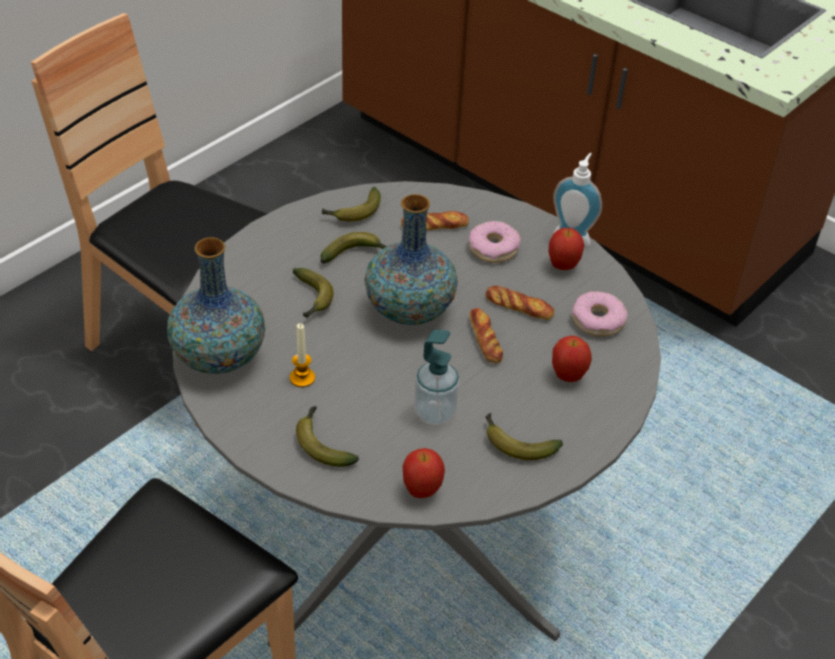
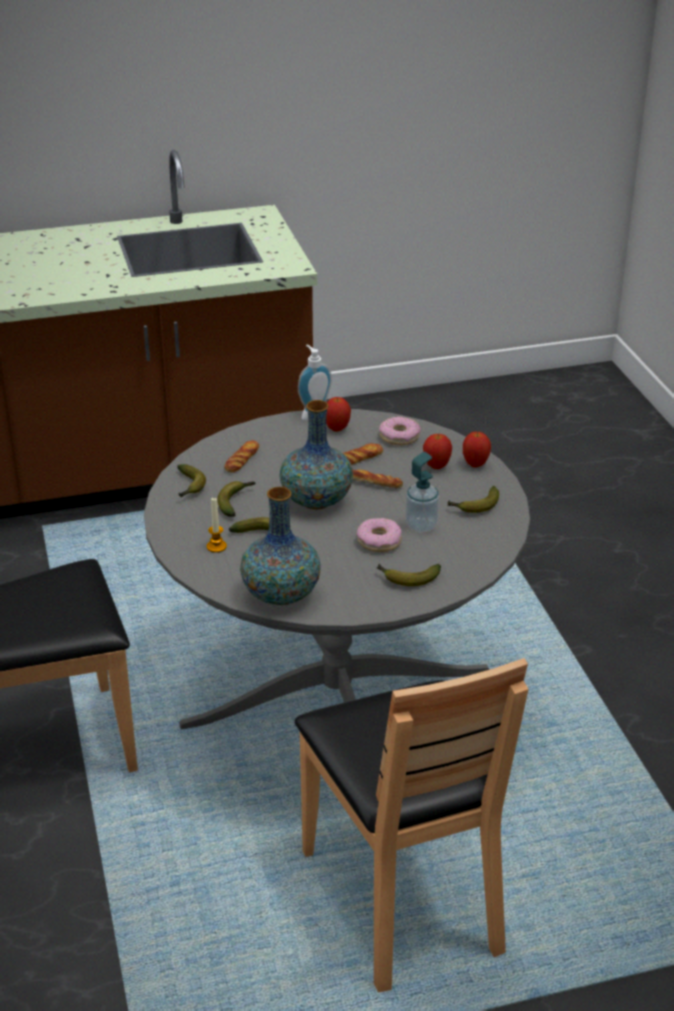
camera: 55 degrees left, 10 degrees down
candle [290,323,315,387] -> candle moved to [207,498,227,553]
apple [403,448,445,498] -> apple moved to [463,432,491,468]
donut [469,221,521,263] -> donut moved to [357,518,402,552]

